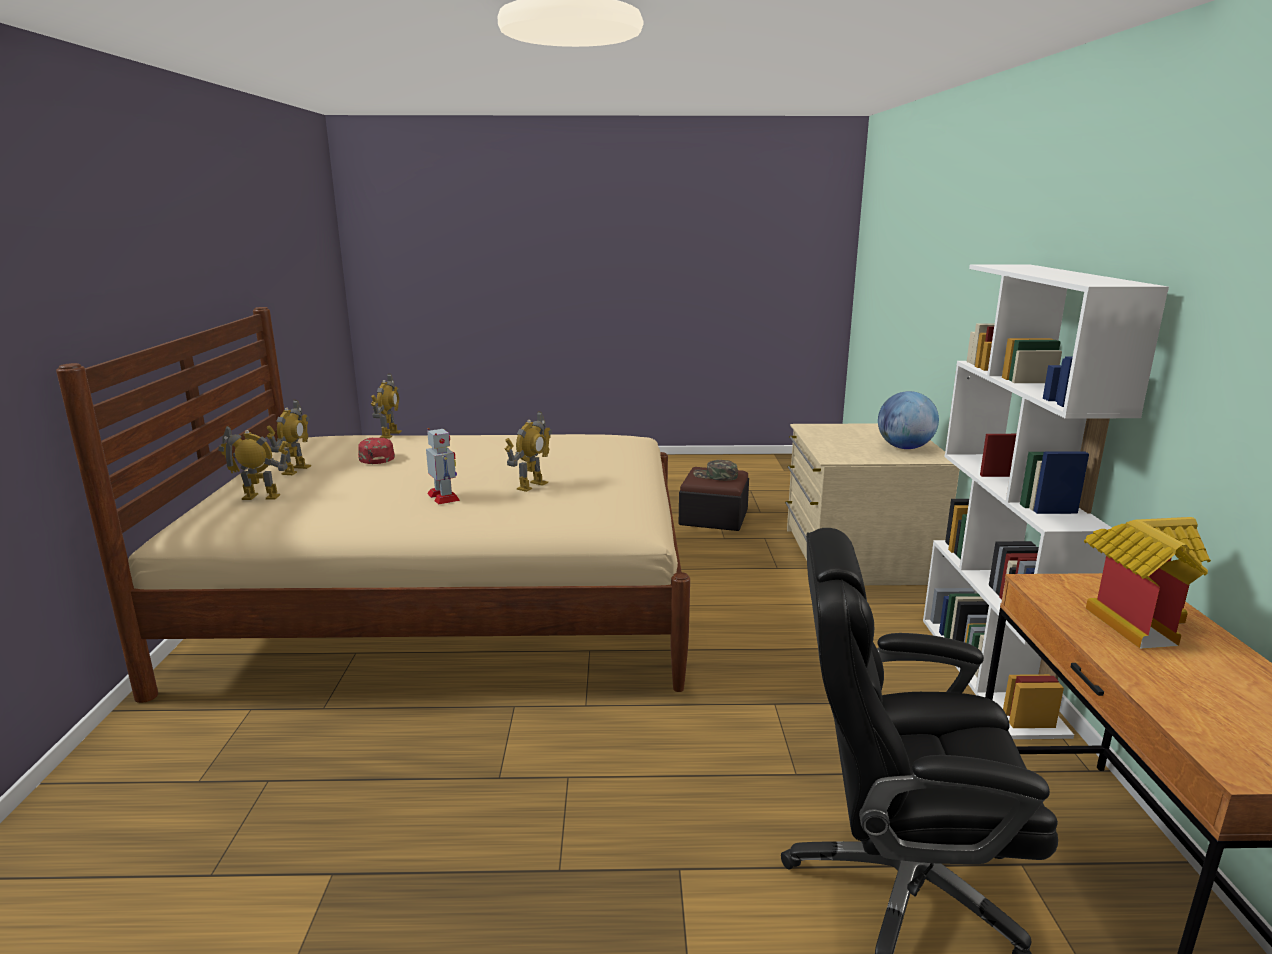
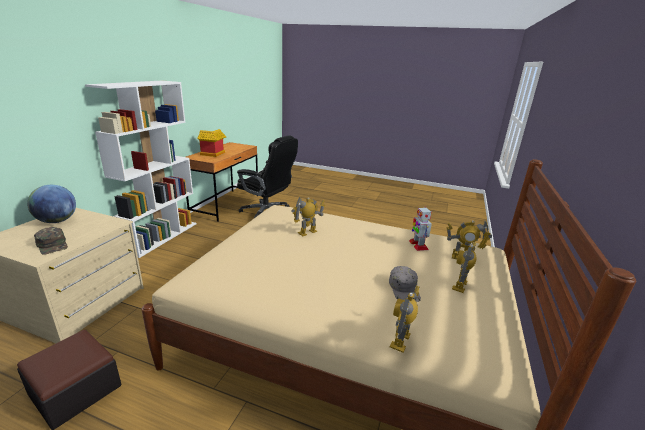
camera: 160 degrees left, 5 degrees up
red cap [358,438,395,464] -> grey cap [389,266,421,302]
toy robot [426,428,460,505] -> toy robot moved to [409,206,432,251]
green cap [693,460,738,481] -> green cap moved to [34,227,68,255]

